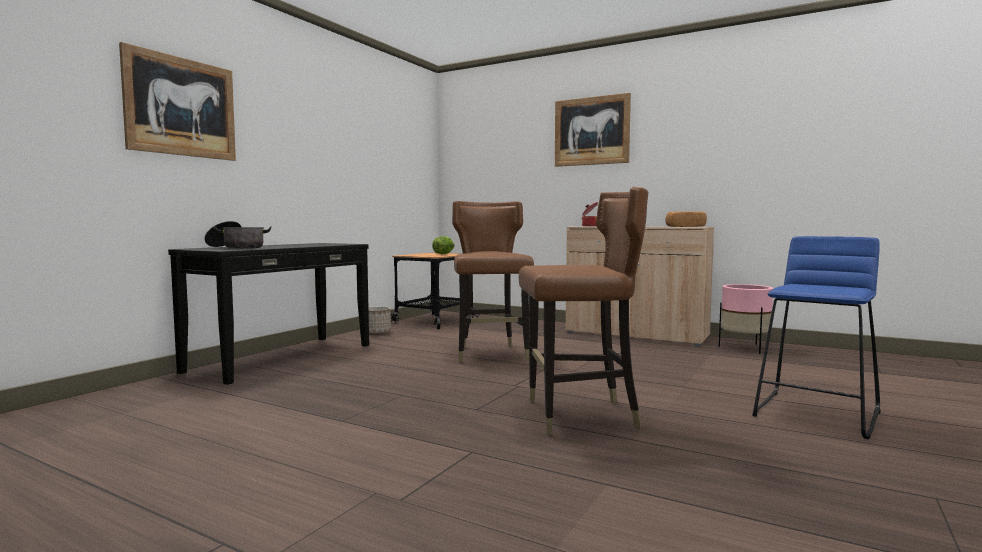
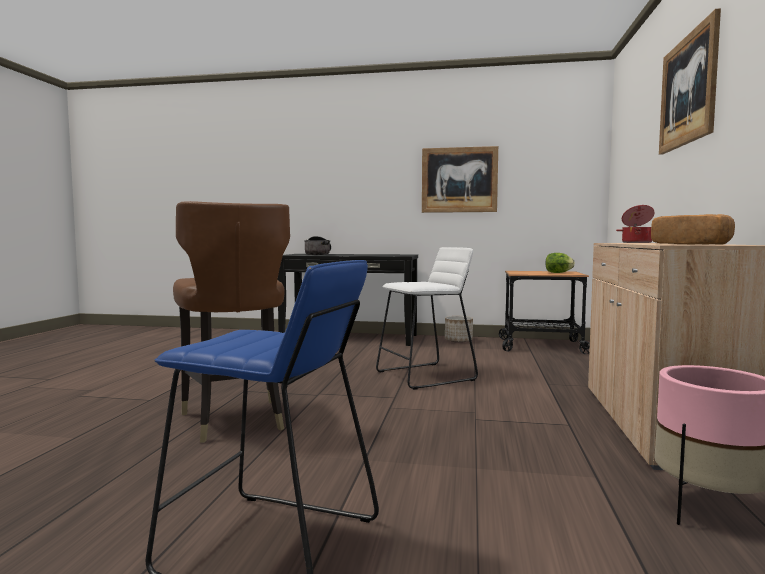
camera: 70 degrees right, 0 degrees up
picture [119,42,236,161] -> picture moved to [422,146,498,213]
brown chair [452,201,534,362] -> white stool [376,247,478,390]

